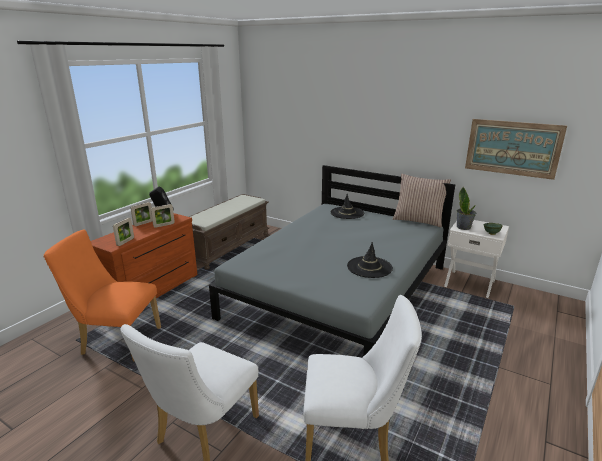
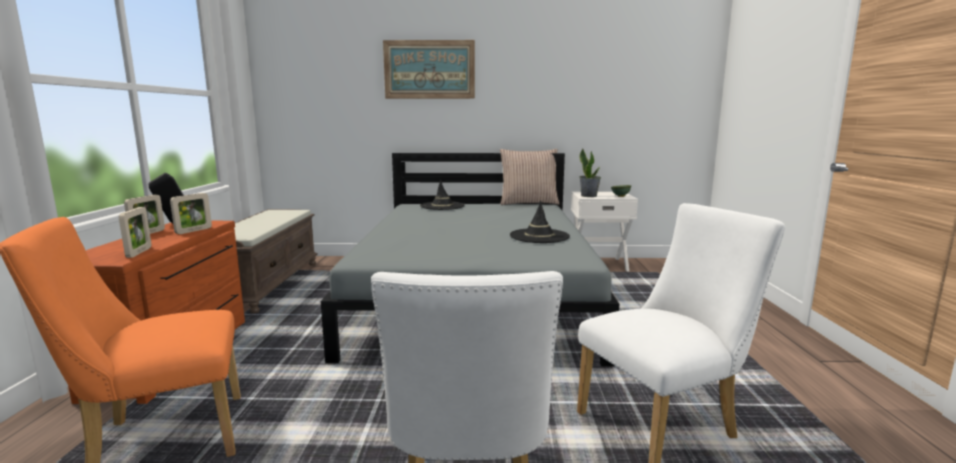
camera: 30 degrees left, 10 degrees down
picture [465,119,567,180] -> picture moved to [383,40,475,99]

